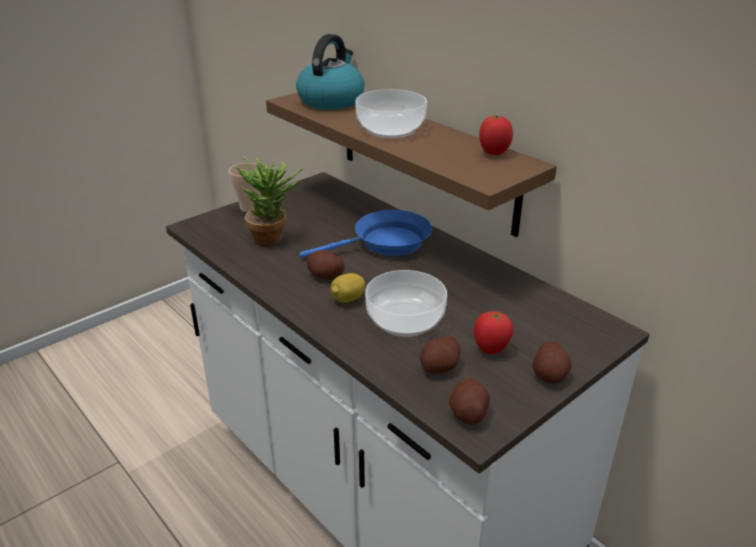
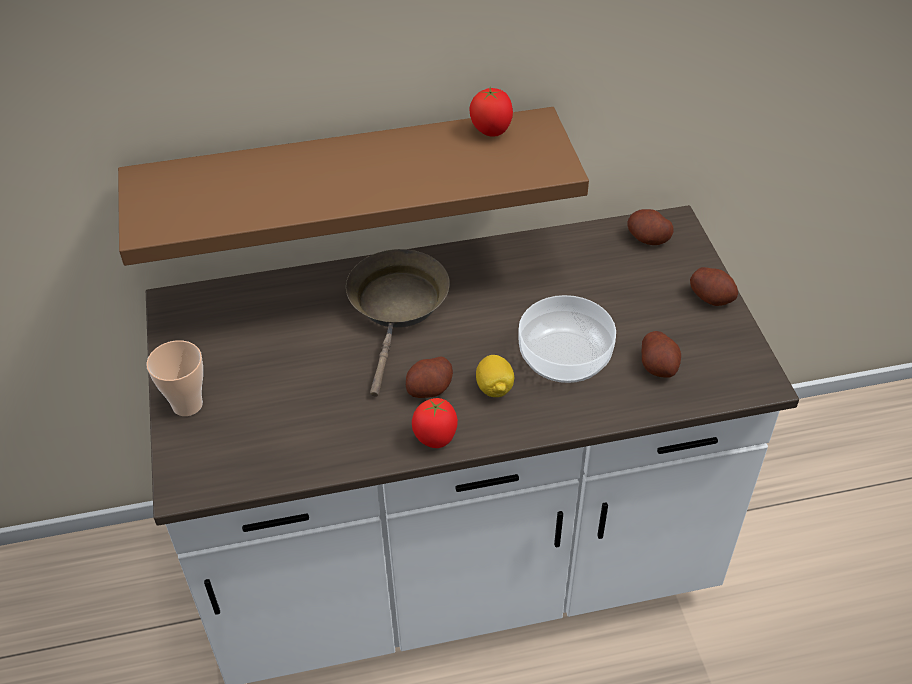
camera: 60 degrees left, 15 degrees up
potted plant [235,156,304,246] -> none
kettle [296,34,364,110] -> none
blue frying pan [299,210,432,258] -> brown frying pan [346,249,450,397]
bowl [355,89,427,138] -> none
potato [449,378,490,425] -> potato moved to [627,209,674,245]
tomato [474,311,514,354] -> tomato moved to [412,398,458,448]

